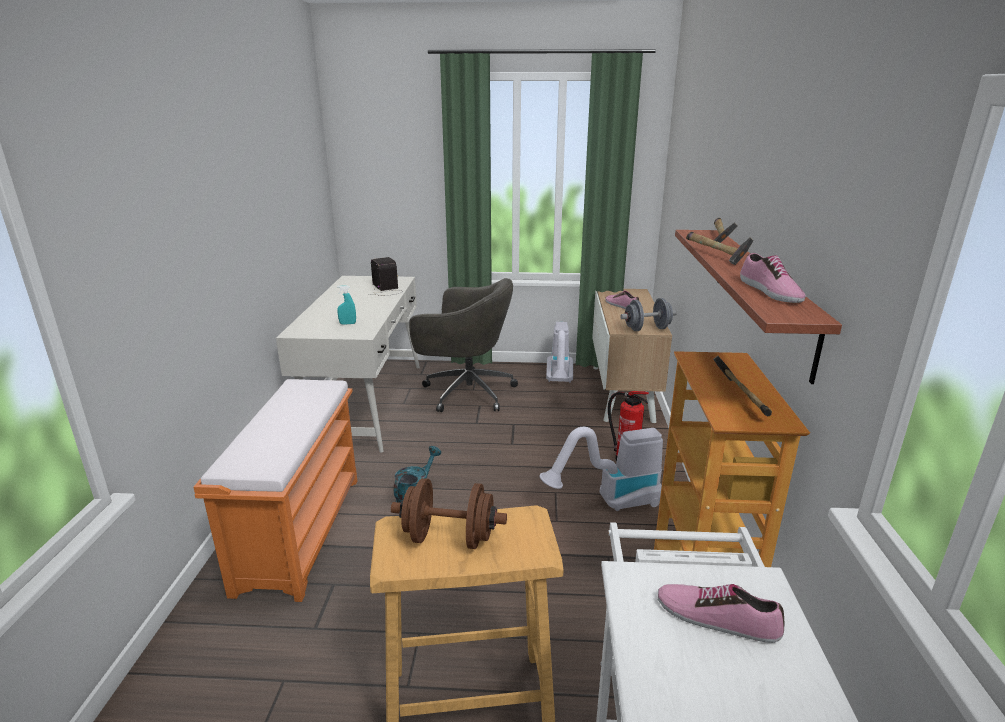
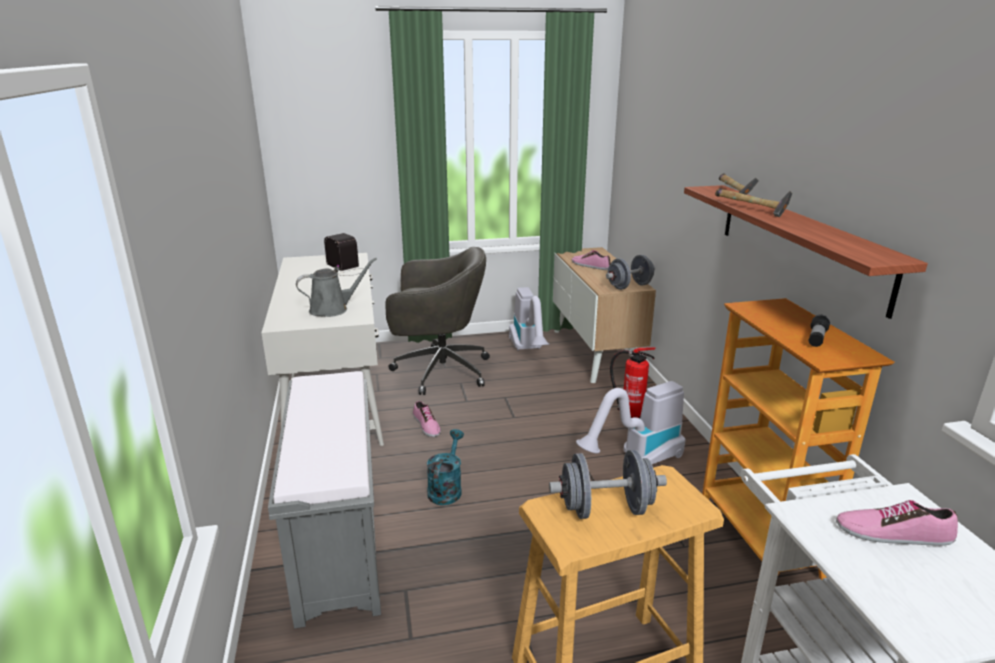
camera: 15 degrees left, 0 degrees up
orange bench [193,379,357,602] -> grey bench [268,371,381,629]
turquoise spray bottle [337,285,356,324] -> grey watering can [296,258,377,317]
brown dumbbell [391,478,507,549] -> grey dumbbell [549,450,667,519]
hammer [713,356,772,416] -> flashlight [809,315,830,347]
shoe [740,253,806,303] -> shoe moved to [413,401,441,437]

